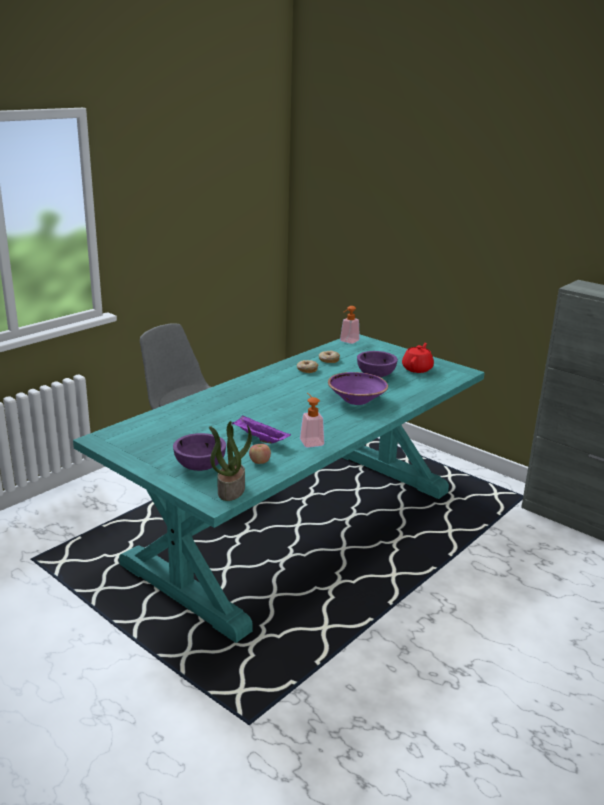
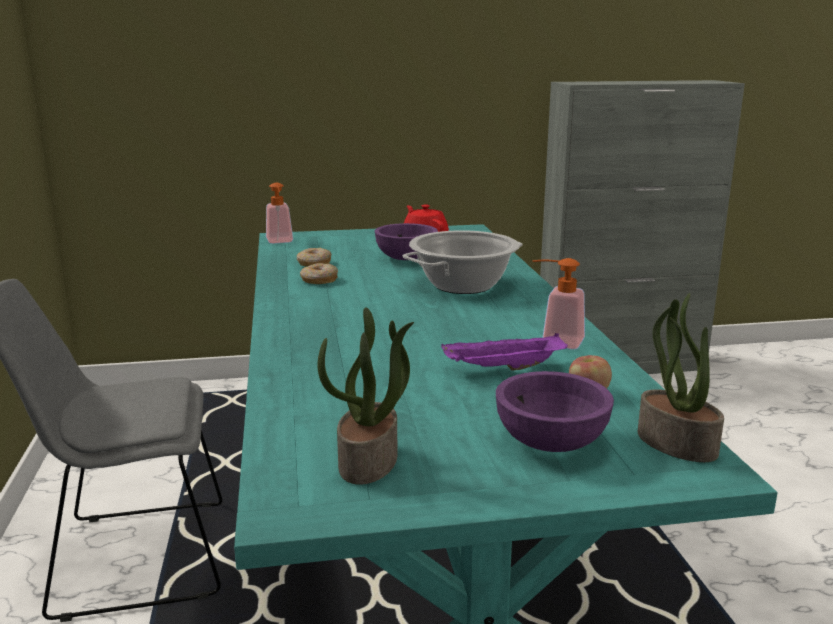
camera: 50 degrees left, 5 degrees down
purple bowl [328,372,388,405] -> cooking pot [403,230,523,294]
none -> potted plant [318,307,414,485]

